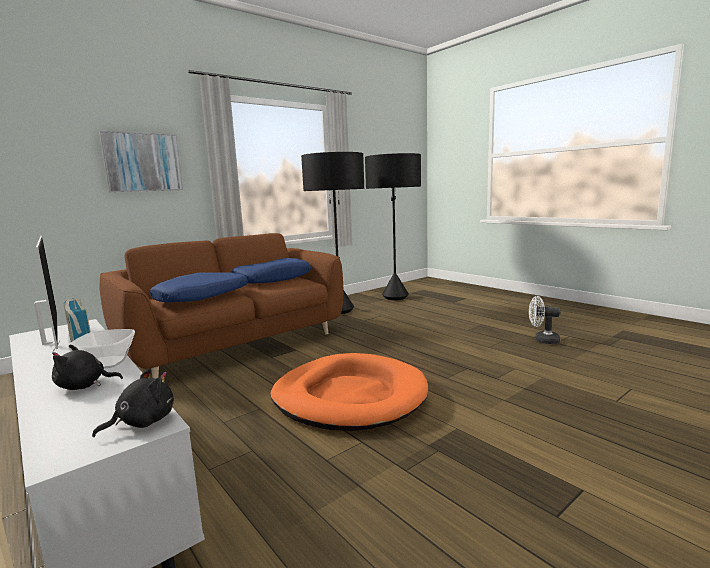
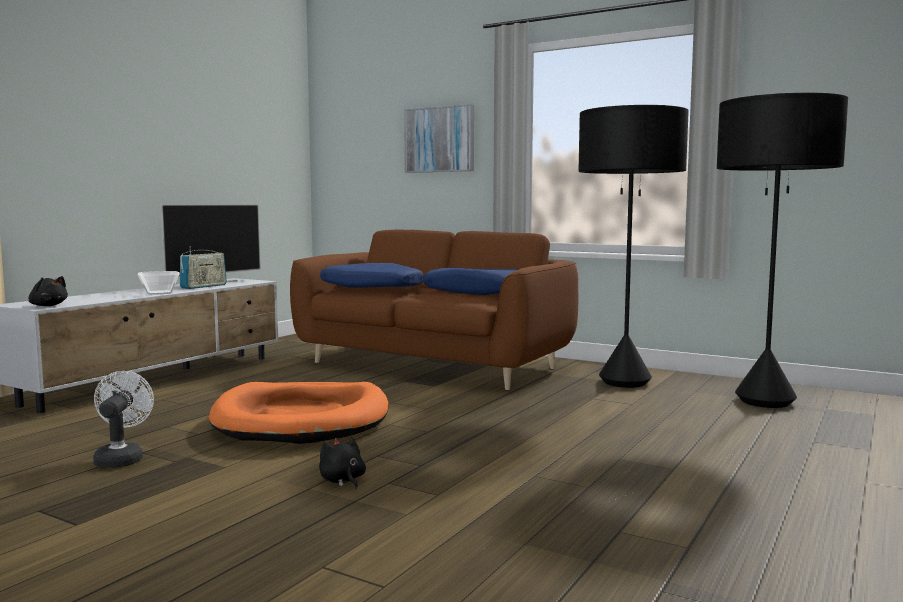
camera: 70 degrees right, 5 degrees down
black plush toy [52,345,123,390] -> black plush toy moved to [319,436,366,490]
white fan [529,296,561,344] -> white fan moved to [93,371,154,468]

